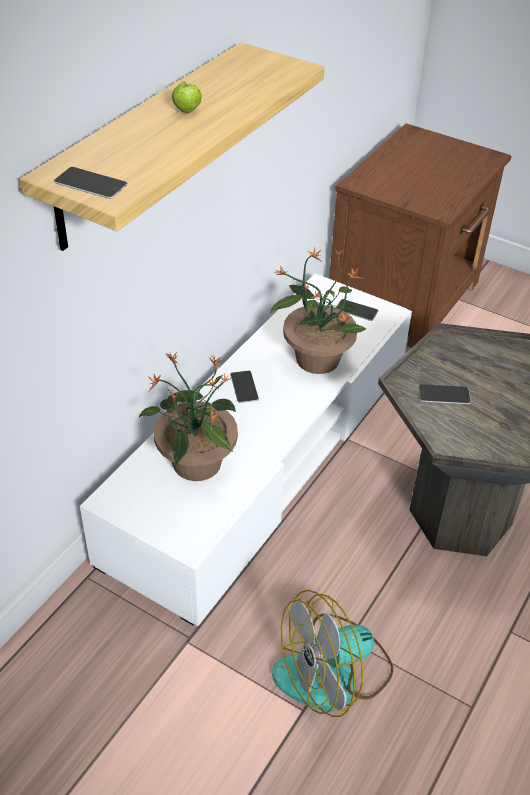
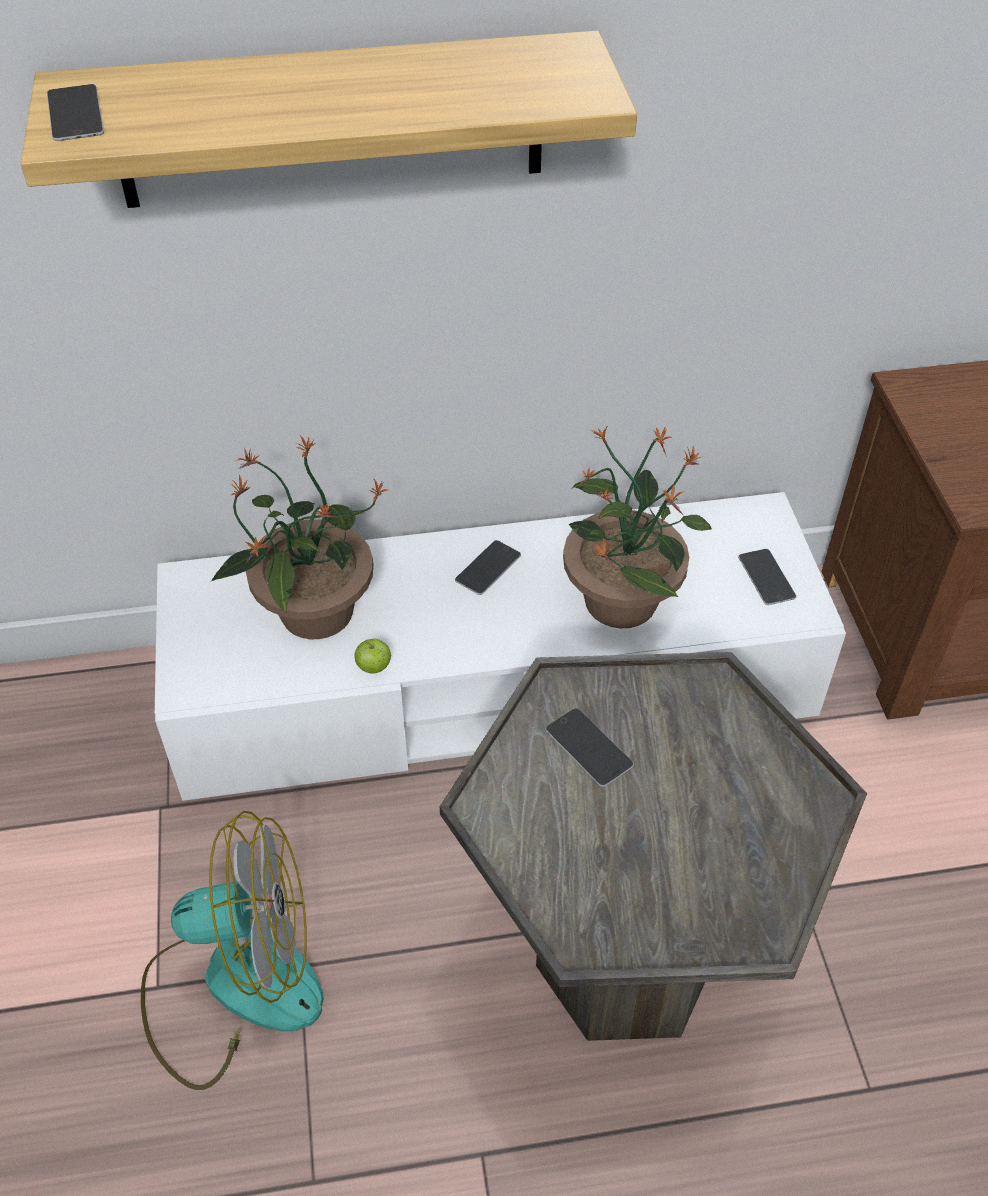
camera: 50 degrees right, 5 degrees up
apple [172,81,202,113] -> apple moved to [354,639,391,673]
fan [272,590,393,717] -> fan turned 150 degrees clockwise [141,811,324,1090]

